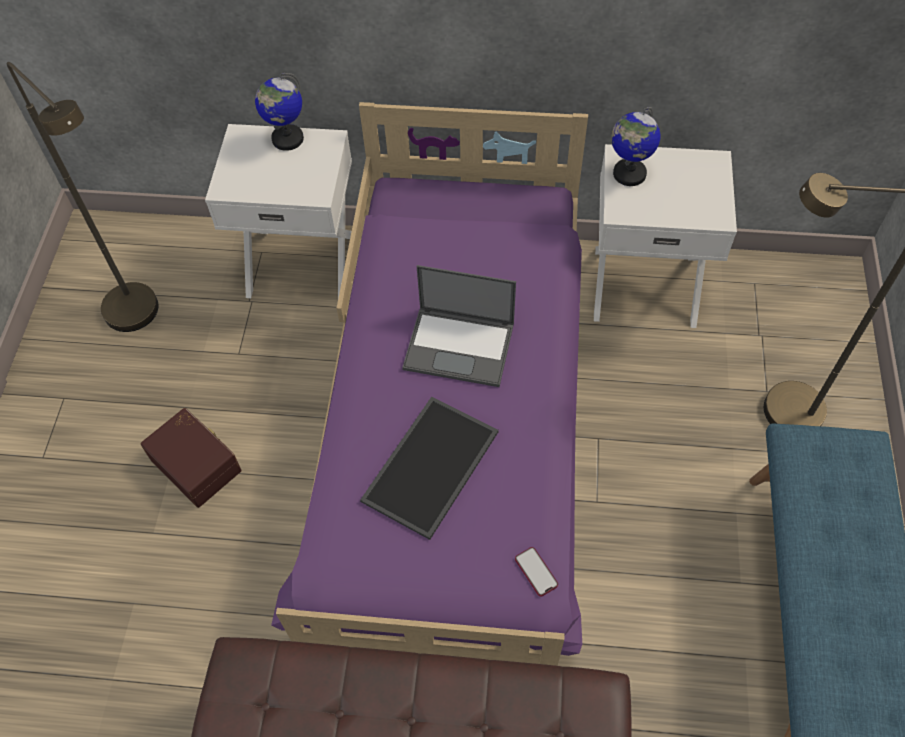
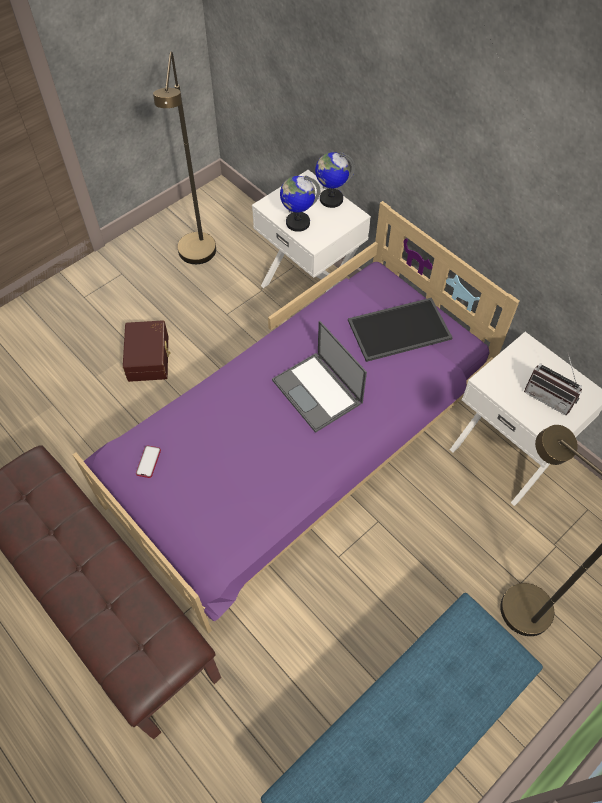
camera: 40 degrees right, 0 degrees up
tray [360,397,499,540] -> tray moved to [348,298,453,362]
phone [515,547,558,597] -> phone moved to [136,445,161,478]
globe [611,107,661,186] -> globe moved to [280,176,320,232]
none -> radio [524,354,582,415]

